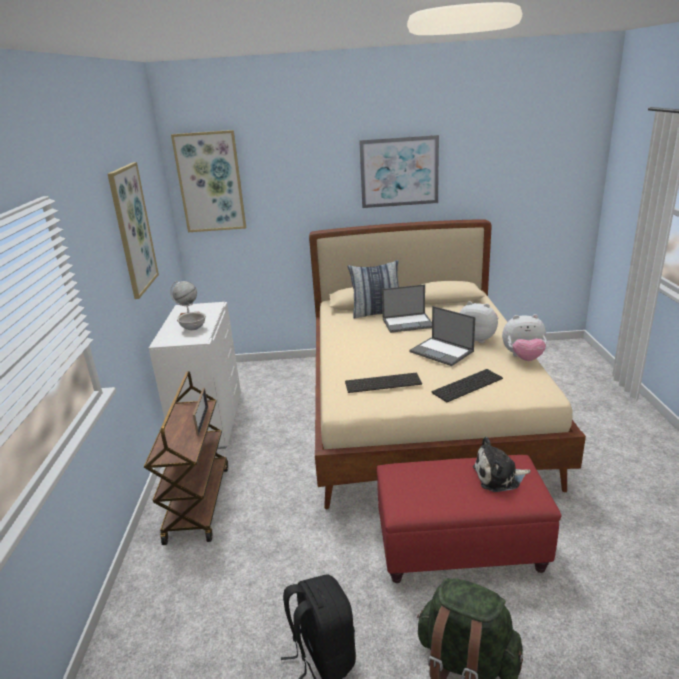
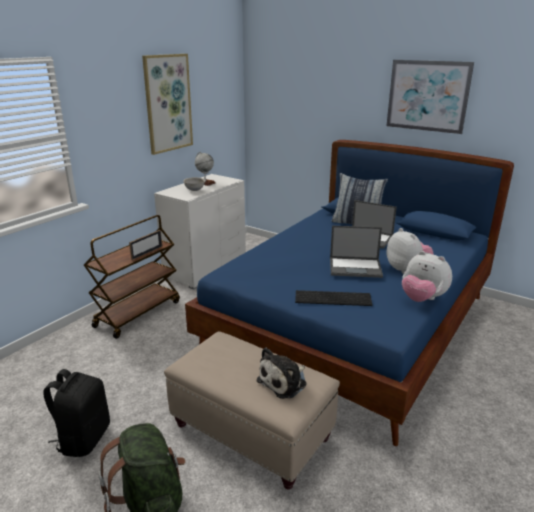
camera: 35 degrees right, 0 degrees up
picture [171,130,246,232] -> none
beige bed [309,219,586,509] -> blue bed [185,140,514,446]
keyboard [345,373,422,393] -> none
red ottoman [377,455,562,583] -> beige ottoman [164,331,340,489]
laptop [410,306,475,366] -> laptop turned 75 degrees counterclockwise [330,226,383,278]
plush toy [473,437,531,492] -> plush toy turned 75 degrees counterclockwise [257,347,307,399]

